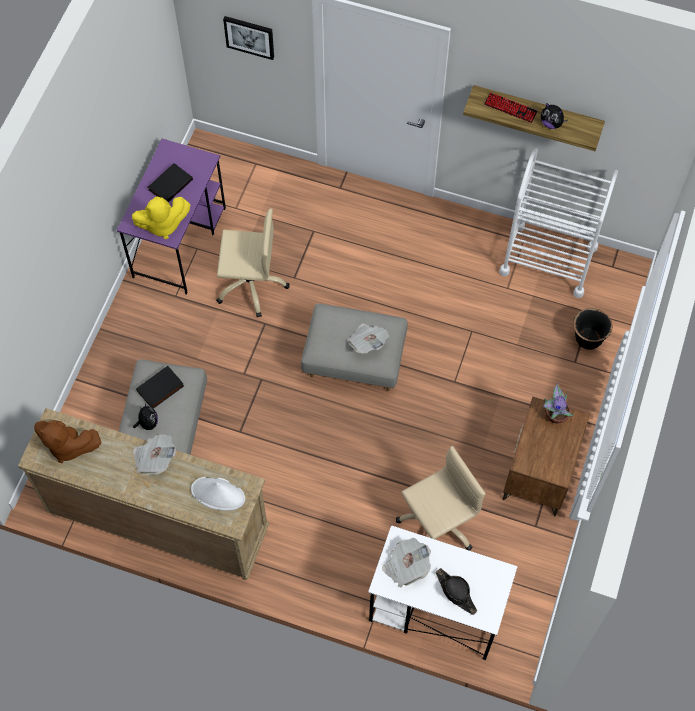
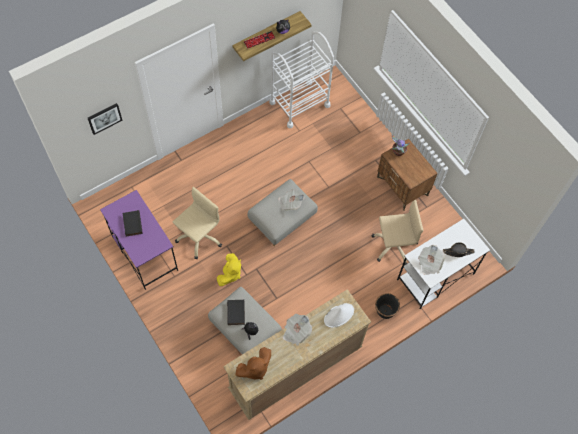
camera: 55 degrees left, 0 degrees up
yellow plush toy [132,197,190,239] -> yellow plush toy moved to [217,253,241,286]
beige office chair [396,446,486,551] -> beige office chair turned 75 degrees clockwise [372,200,424,265]
black planter [573,308,612,350] -> black planter moved to [375,293,400,319]

